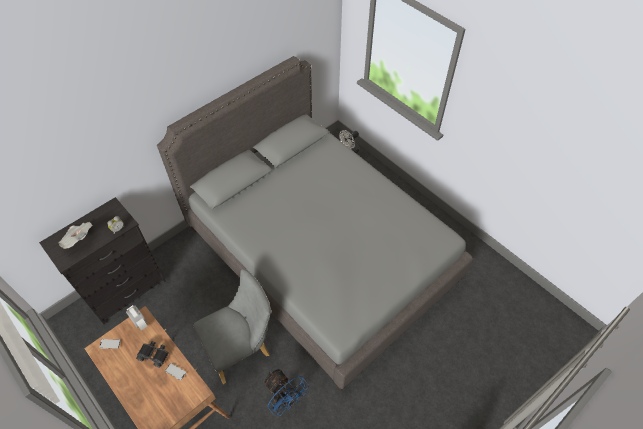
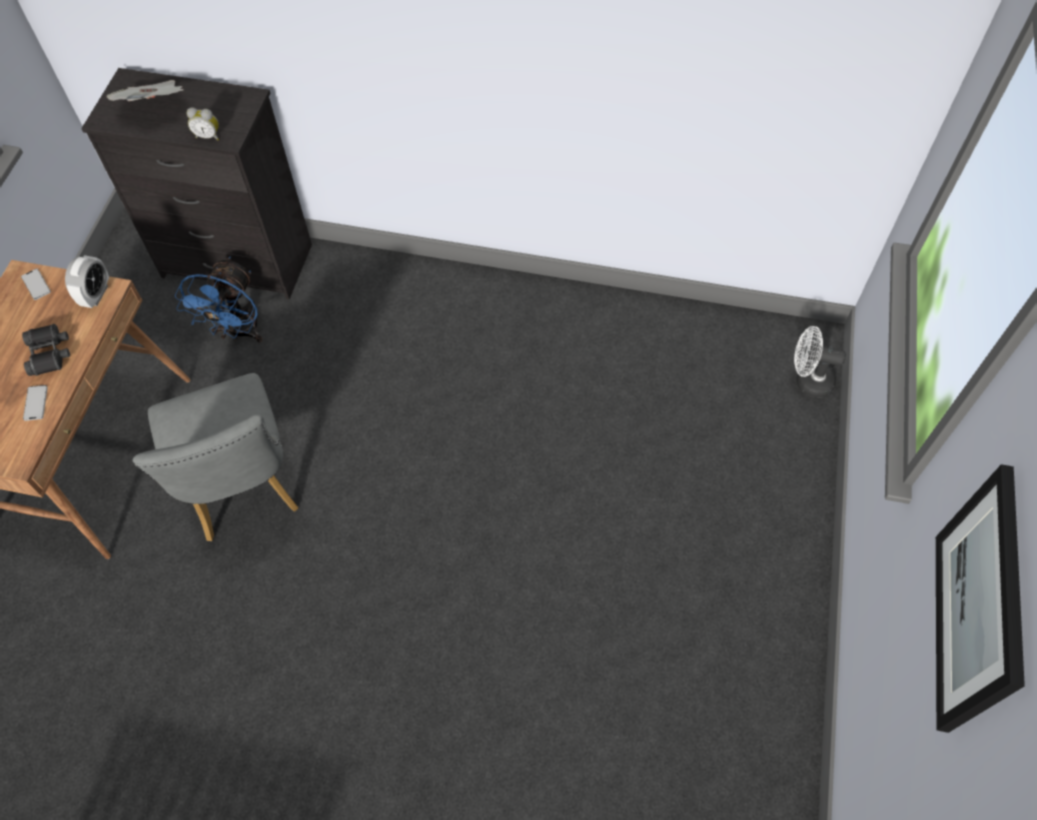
camera: 55 degrees right, 5 degrees up
grey bed [157,56,473,391] -> none
grey chair [193,269,271,384] -> grey chair turned 45 degrees clockwise [132,373,298,541]
blue fan [263,368,309,416] -> blue fan moved to [175,256,262,343]
none -> picture [936,464,1025,733]

